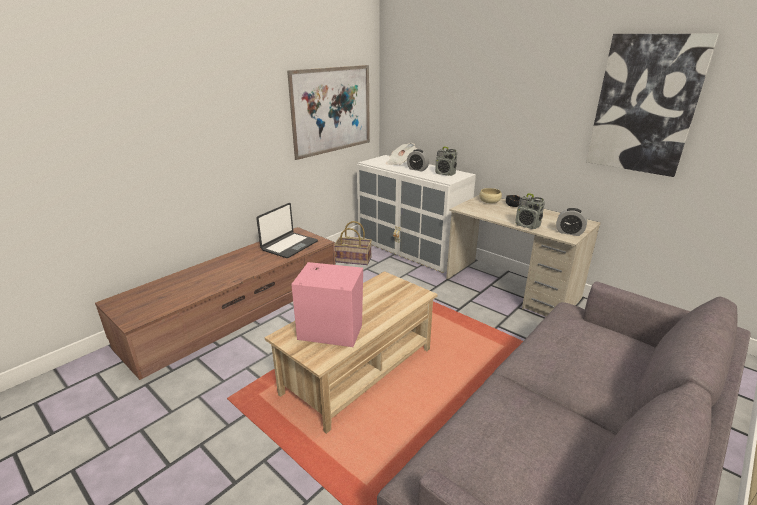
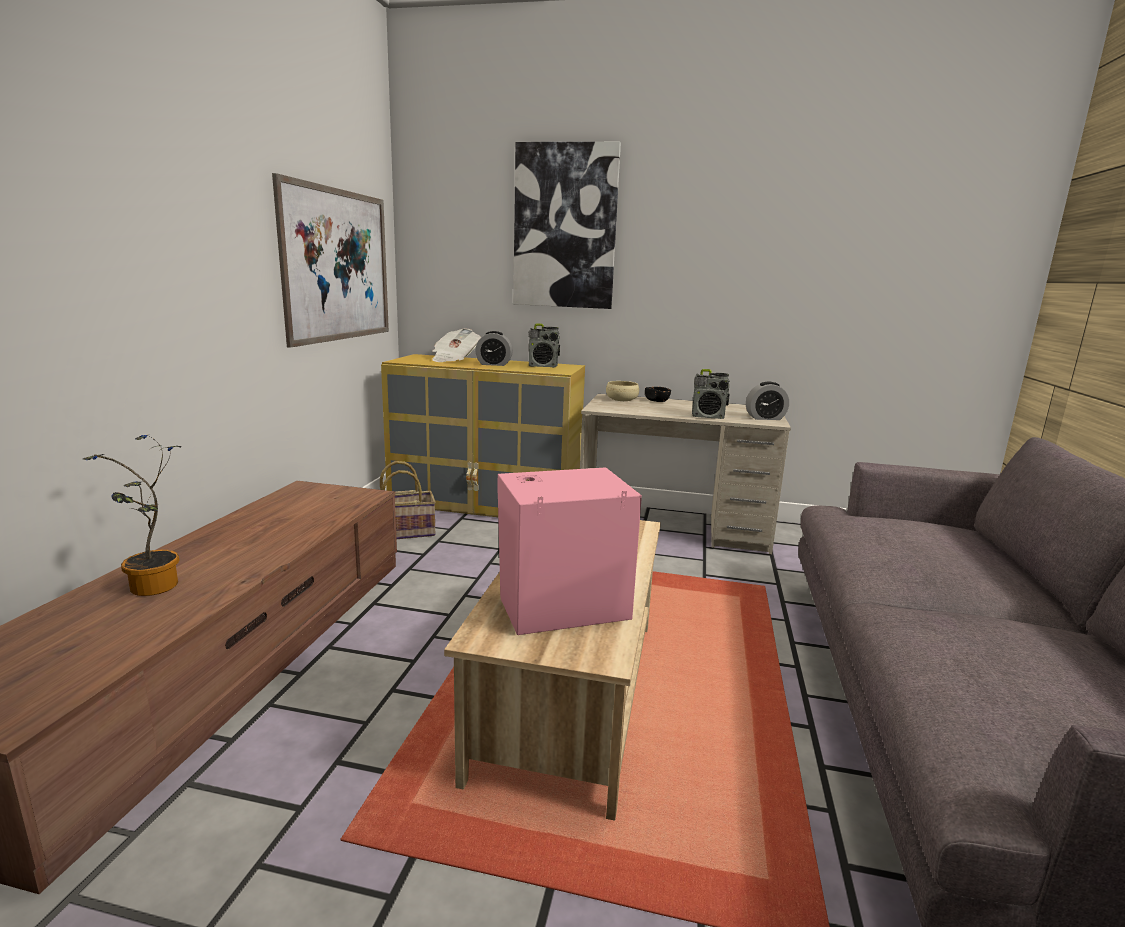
camera: 30 degrees left, 10 degrees down
laptop [256,203,318,258] -> none
white cabinet [357,155,476,273] -> yellow cabinet [381,354,585,517]
picture [586,34,719,177] -> picture moved to [513,142,621,309]
none -> potted plant [83,435,182,596]

